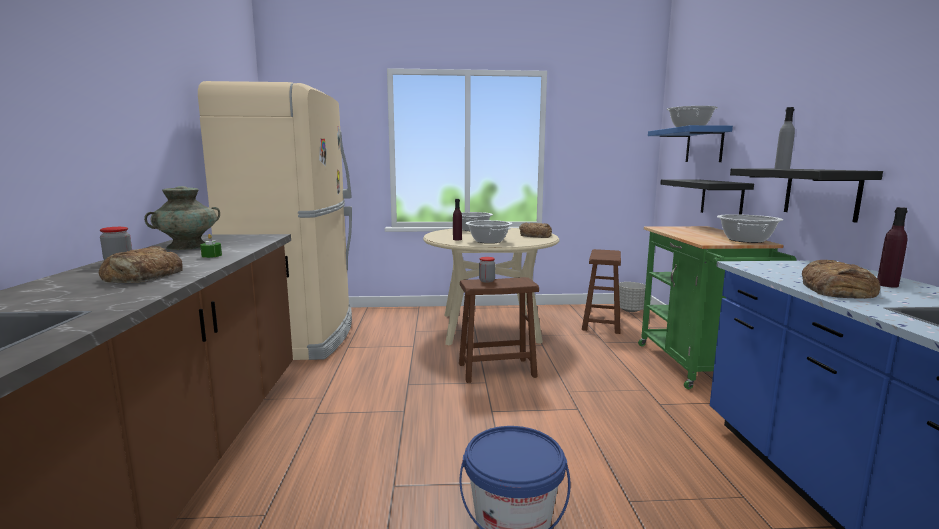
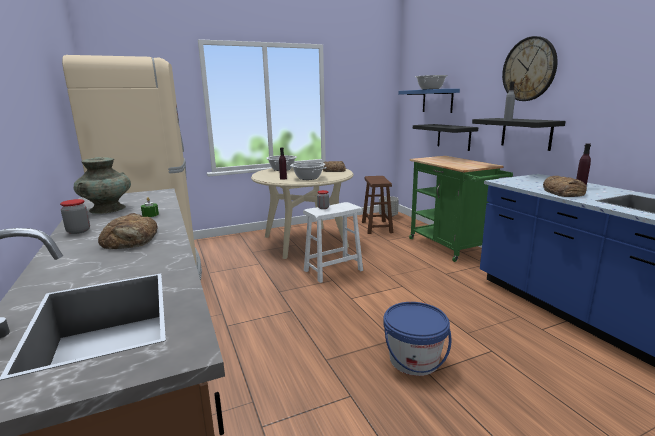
camera: 20 degrees left, 5 degrees up
brown stool [459,277,539,383] -> white stool [303,202,363,283]
cooking pot [717,214,783,243] -> none
none -> wall clock [502,36,558,101]

